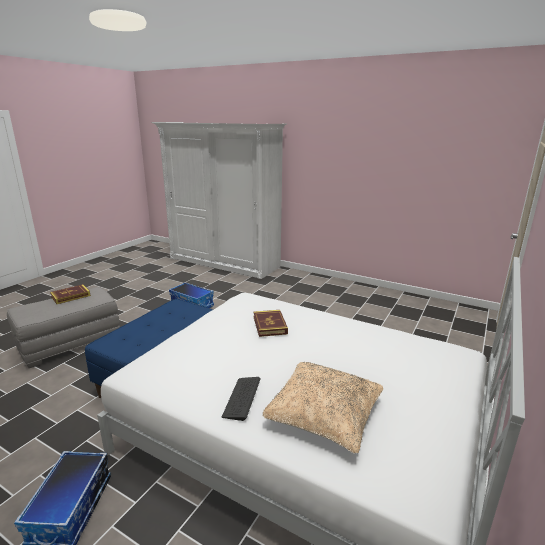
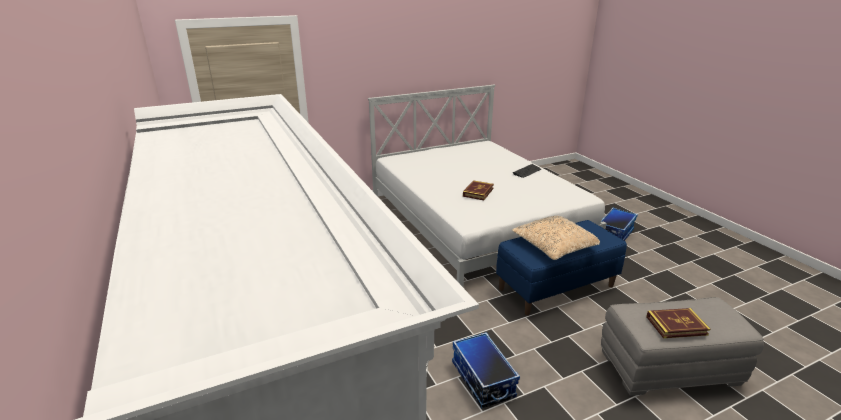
camera: 145 degrees left, 5 degrees up
beige pillow [263,362,383,454] -> beige pillow moved to [512,216,600,260]

